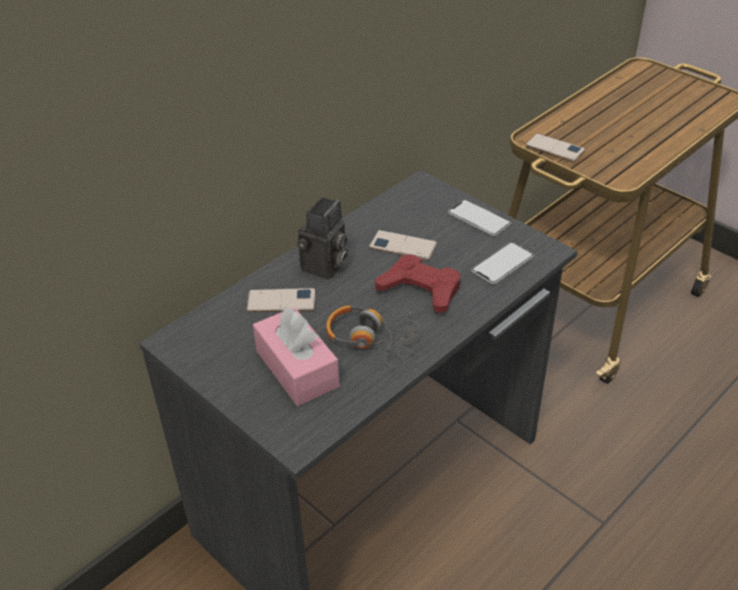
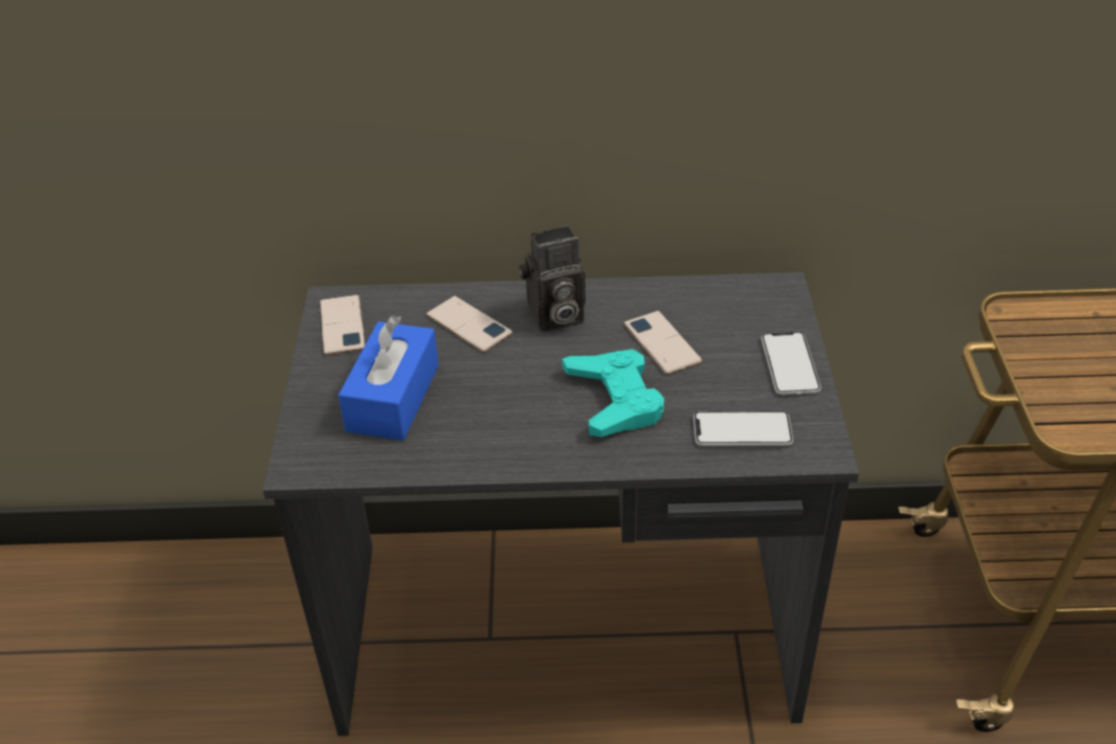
camera: 45 degrees right, 0 degrees up
pink tissue box [253,307,340,406] -> blue tissue box [338,316,439,441]
headphones [326,305,419,367] -> none
red game controller [375,254,460,314] -> turquoise game controller [562,349,664,437]
phone [525,133,585,162] -> phone moved to [320,295,365,355]

